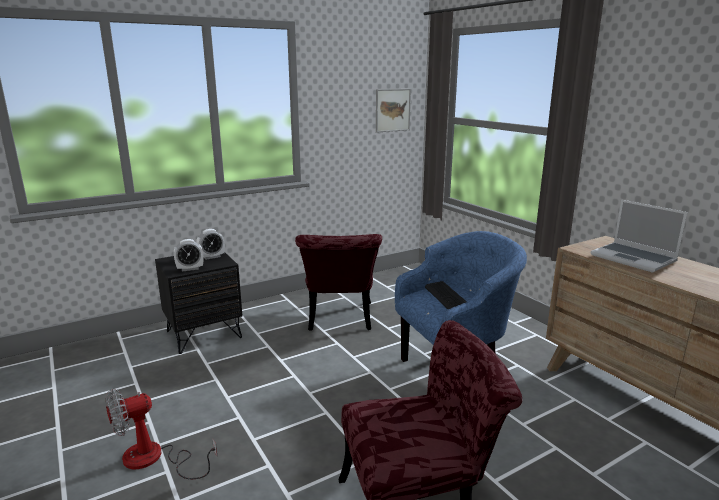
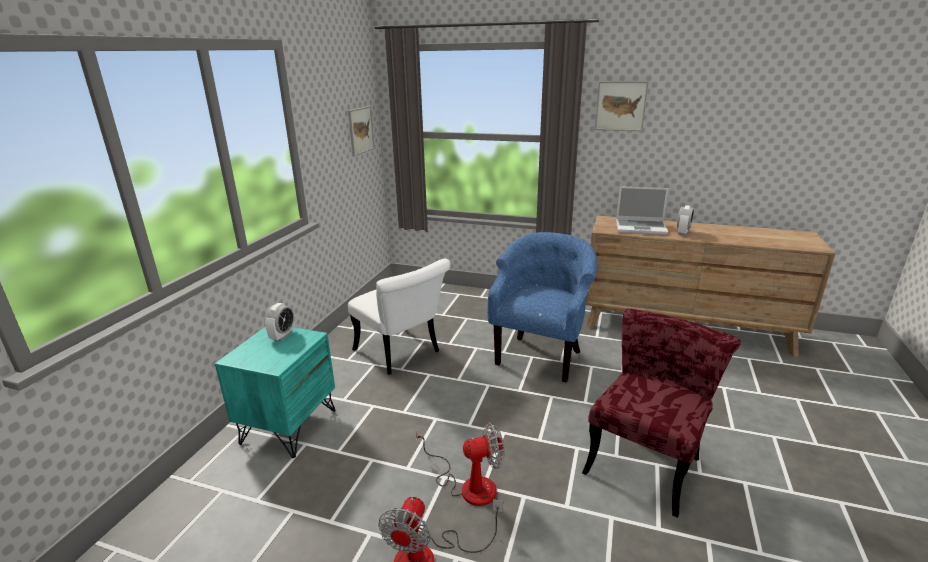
camera: 40 degrees left, 5 degrees up
black nightstand [155,253,243,354] -> turquoise nightstand [215,327,335,458]
alarm clock [174,239,203,271] -> alarm clock moved to [677,205,694,235]
red chair [295,234,382,331] -> white chair [348,259,450,374]
keyboard [425,281,467,309] -> none
none -> fan [416,422,505,506]
none -> picture [595,81,649,131]

